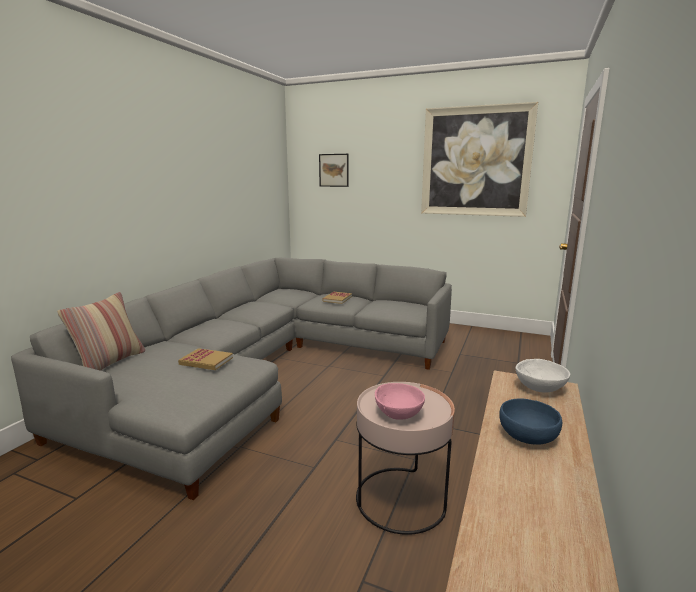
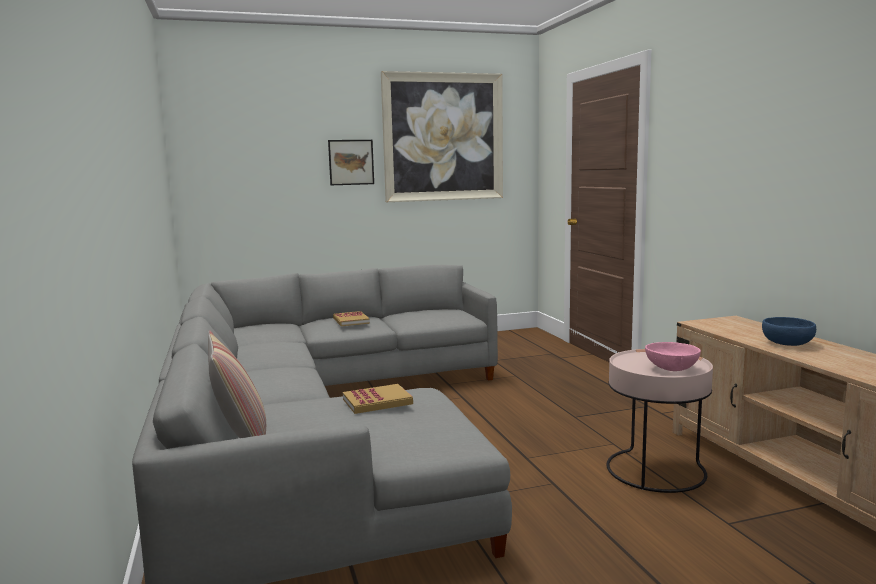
camera: 40 degrees left, 5 degrees down
picture [319,154,349,187] -> picture moved to [328,140,374,185]
white bowl [515,359,570,392] -> none

